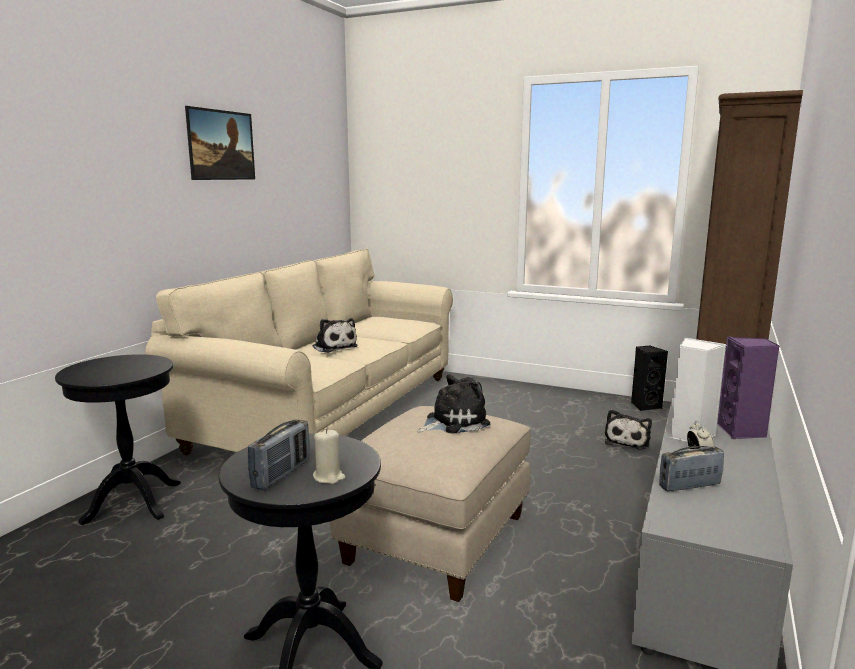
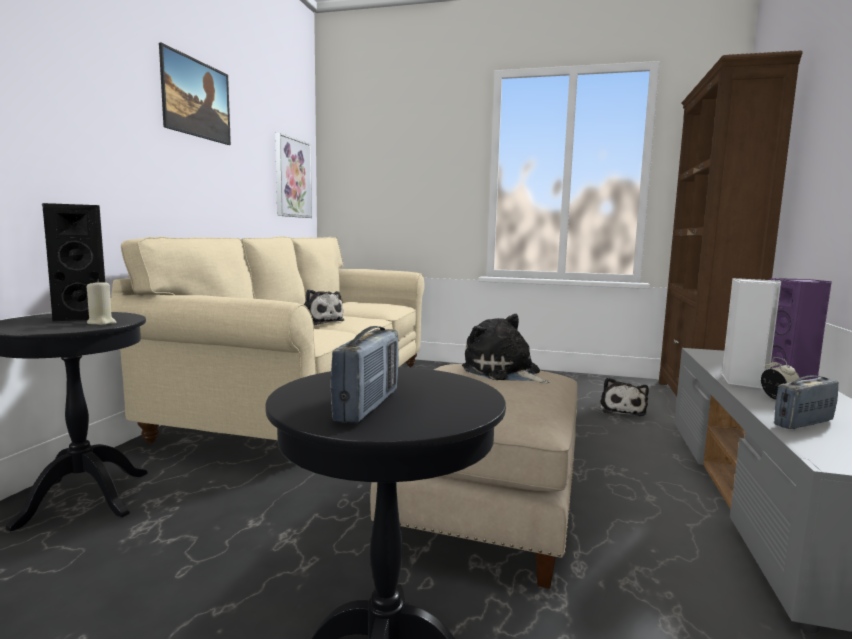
camera: 10 degrees left, 5 degrees down
beige candle [313,429,346,484] -> beige candle moved to [86,280,117,325]
plush toy [417,374,490,433] -> plush toy turned 90 degrees counterclockwise [462,314,550,383]
black speaker [631,346,668,411] -> black speaker moved to [42,203,105,321]
none -> picture [275,133,312,218]

